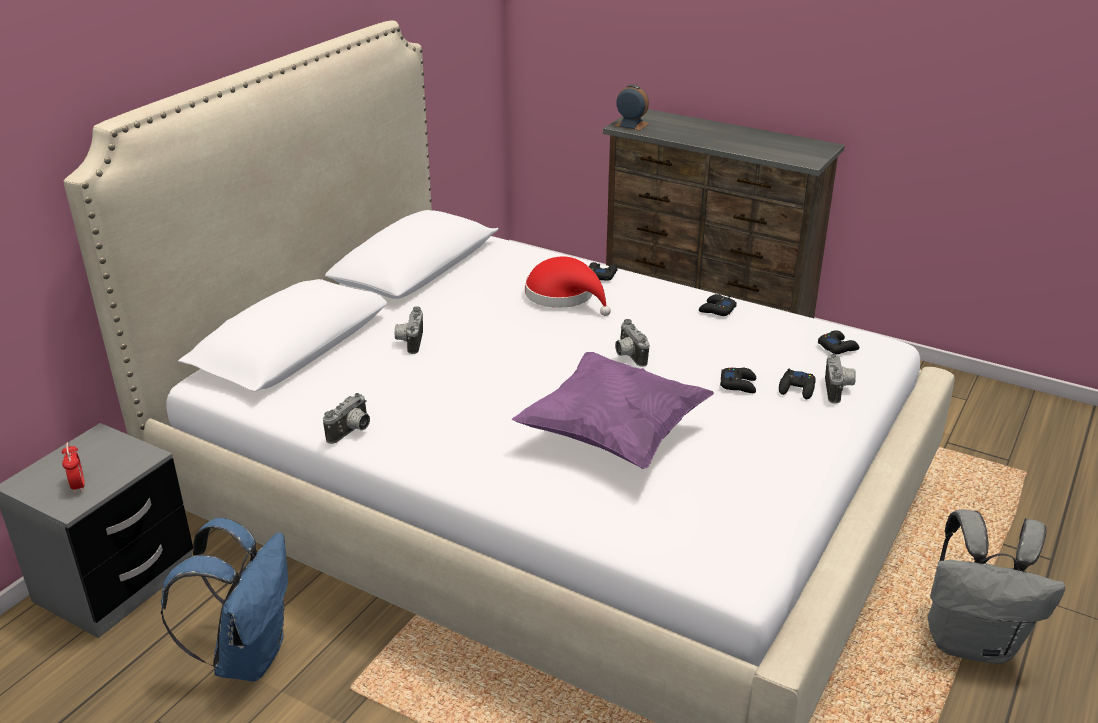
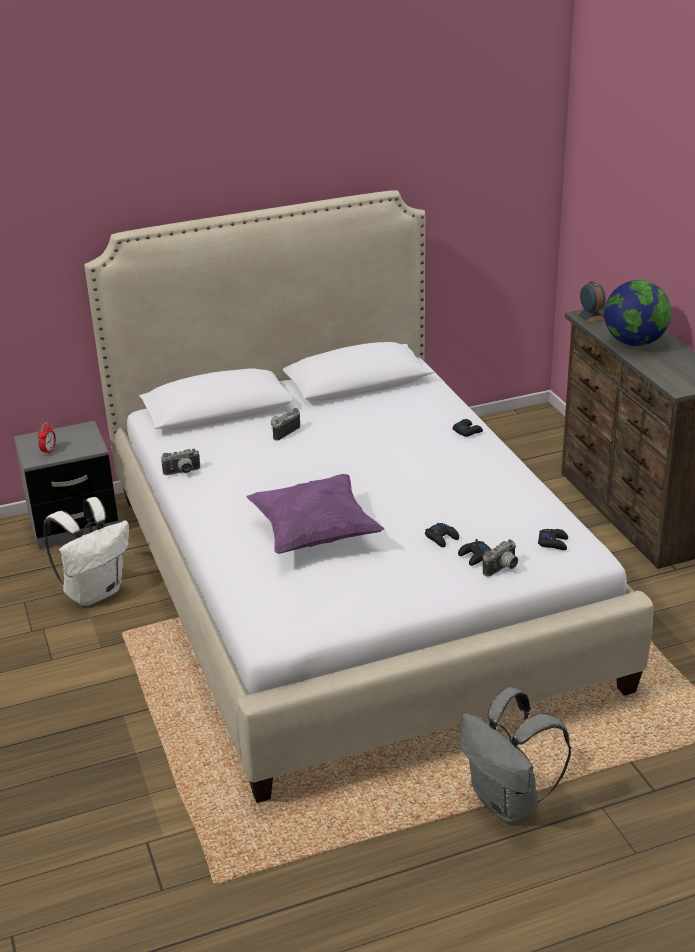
camera: 40 degrees right, 0 degrees up
blue backpack [161,518,288,681] -> white backpack [43,497,129,606]
red hat [525,256,611,316] -> none
camera [615,319,650,367] -> none
black game controller [699,294,737,316] -> none
none -> globe [604,280,671,346]

